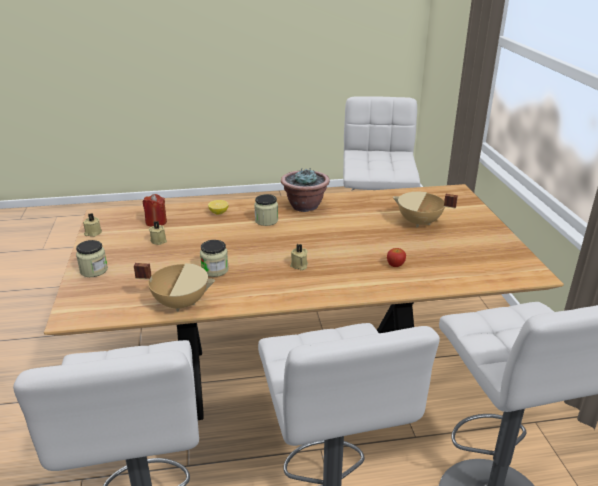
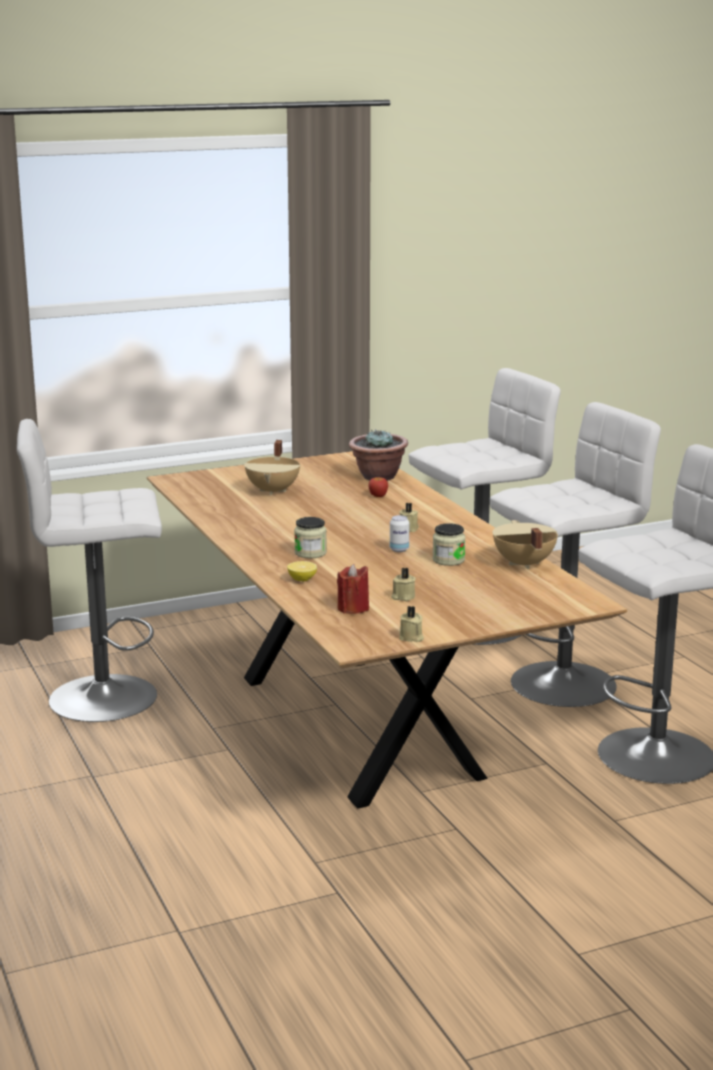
camera: 105 degrees left, 10 degrees down
jar [76,240,108,277] -> none
potted plant [281,168,330,212] -> potted plant moved to [349,429,408,481]
none -> can [390,515,409,552]

